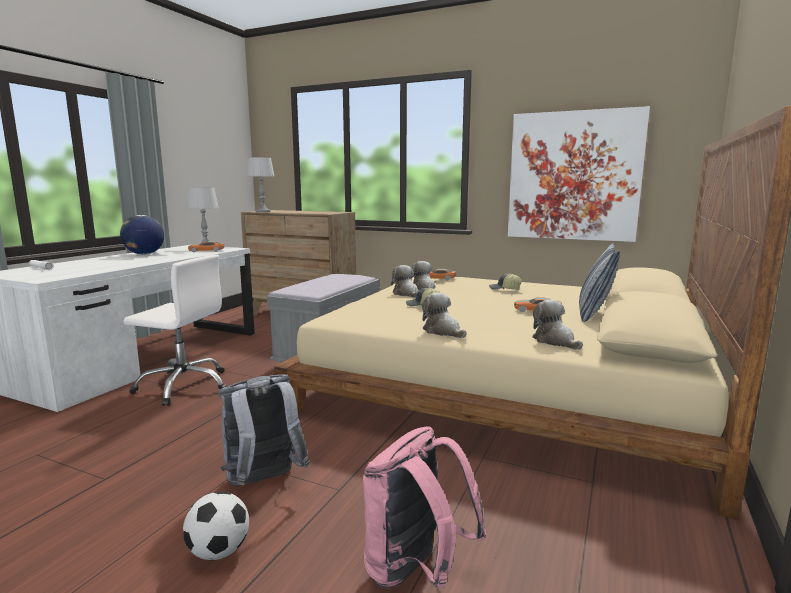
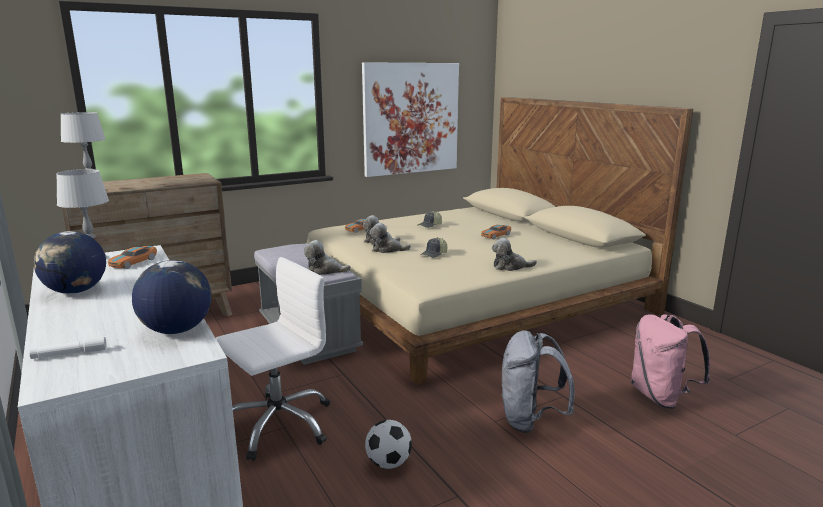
camera: 55 degrees left, 5 degrees up
football [183,492,249,560] -> football moved to [365,420,412,469]
plush toy [532,299,583,350] -> plush toy moved to [304,240,351,275]
pillow [579,243,620,322] -> none
none -> globe [132,260,212,334]

